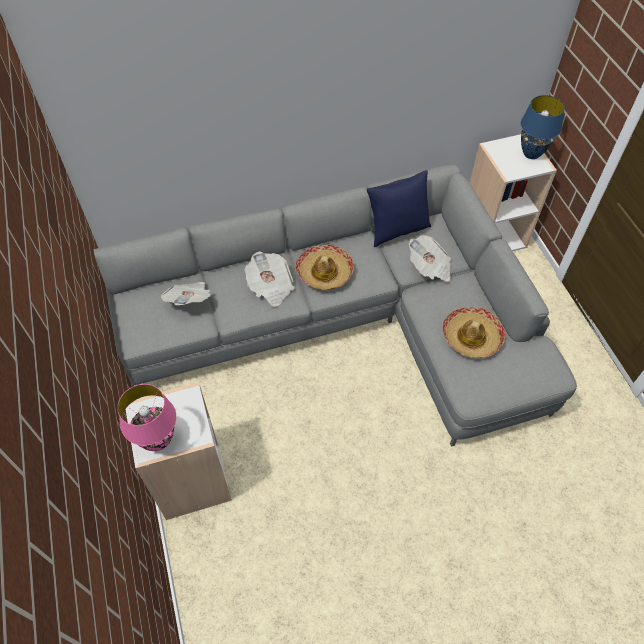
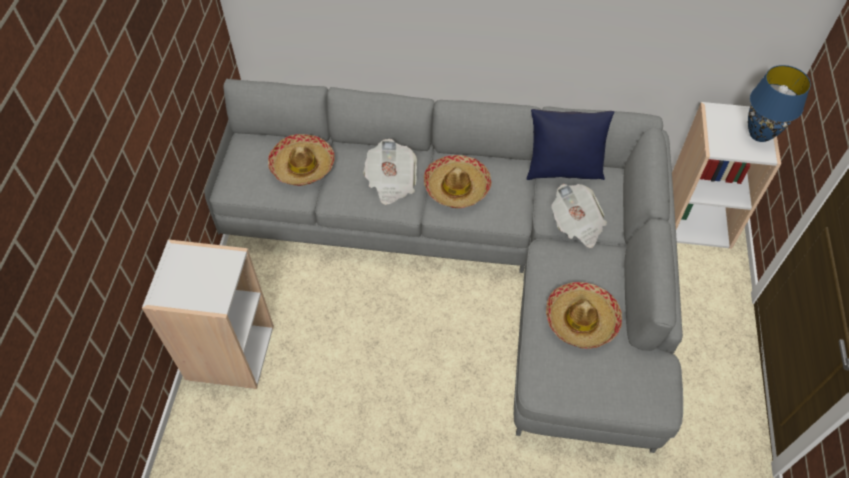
camera: 25 degrees right, 0 degrees up
pink table lamp [117,384,176,451] -> none
newspaper [161,282,211,305] -> hat [268,134,335,186]

